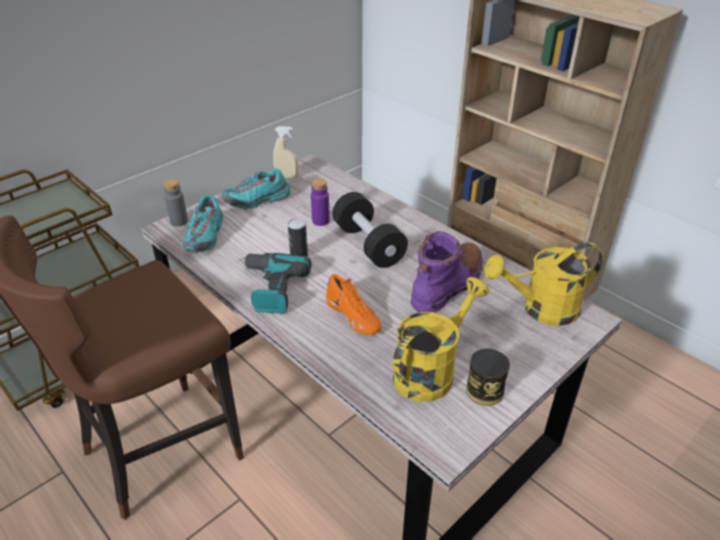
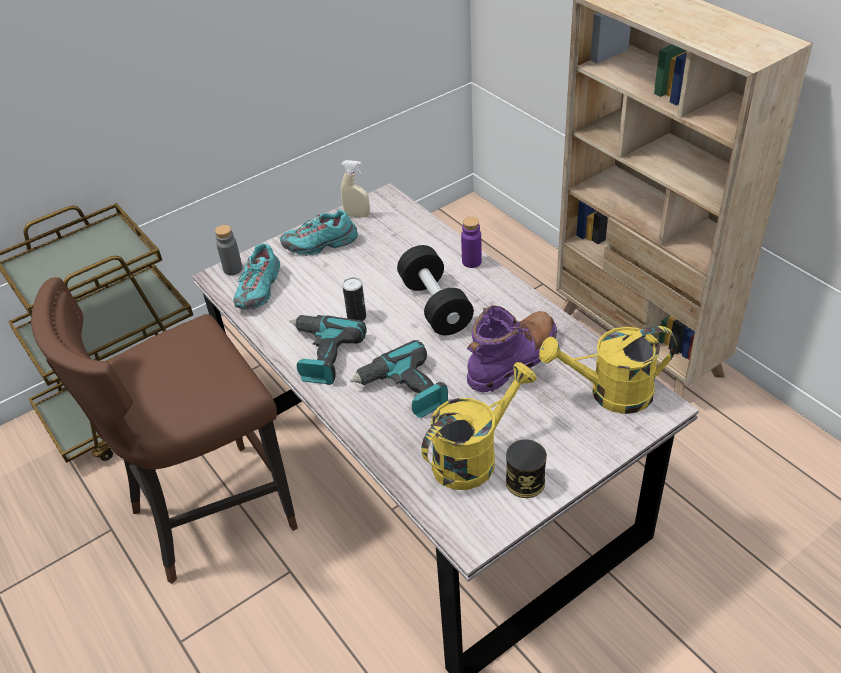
camera: 10 degrees right, 5 degrees up
purple bottle [311,179,330,226] -> purple bottle moved to [461,217,482,268]
orange shoe [326,274,382,335] -> power drill [350,340,448,418]

